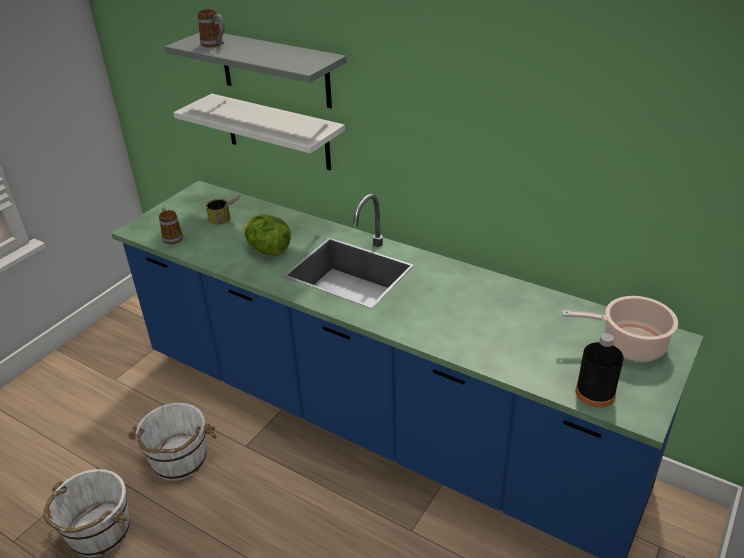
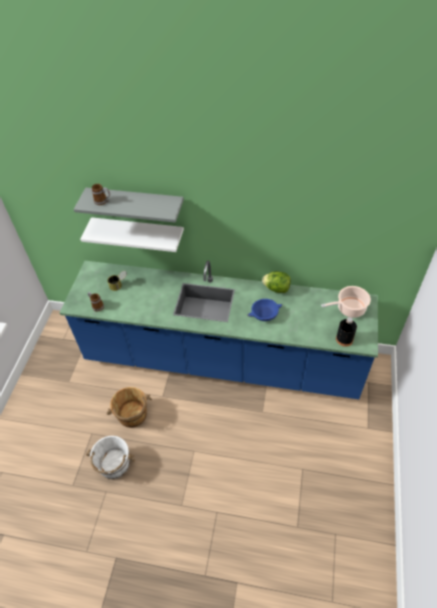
camera: 20 degrees left, 15 degrees up
white bucket [128,403,217,481] -> brown bucket [107,387,152,428]
lettuce [243,214,291,256] -> lettuce moved to [262,271,291,293]
none -> blue bowl [247,299,282,321]

